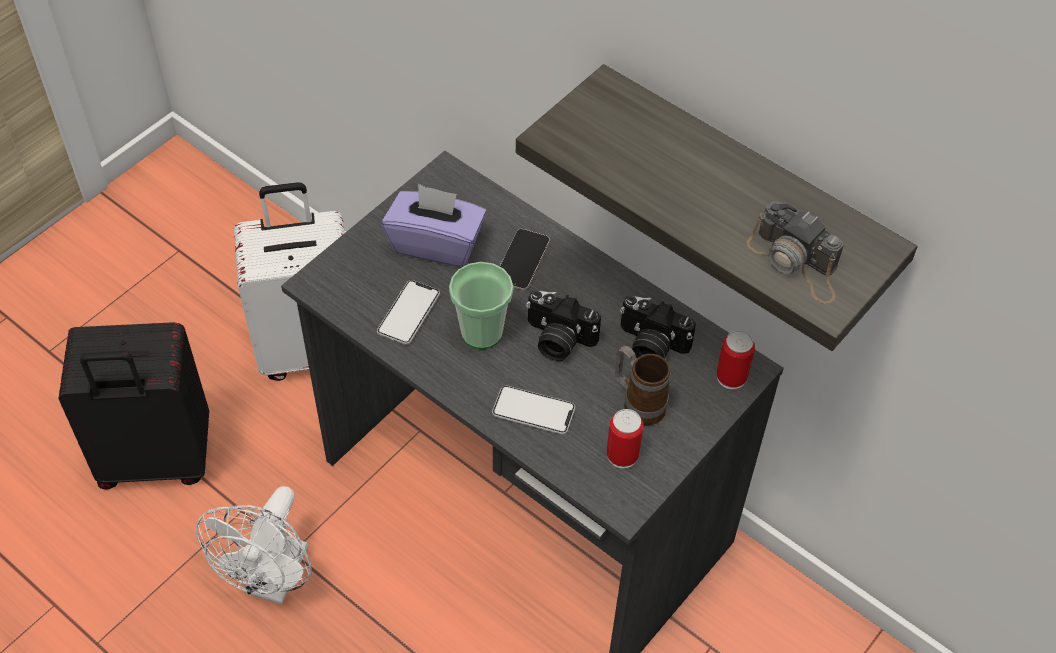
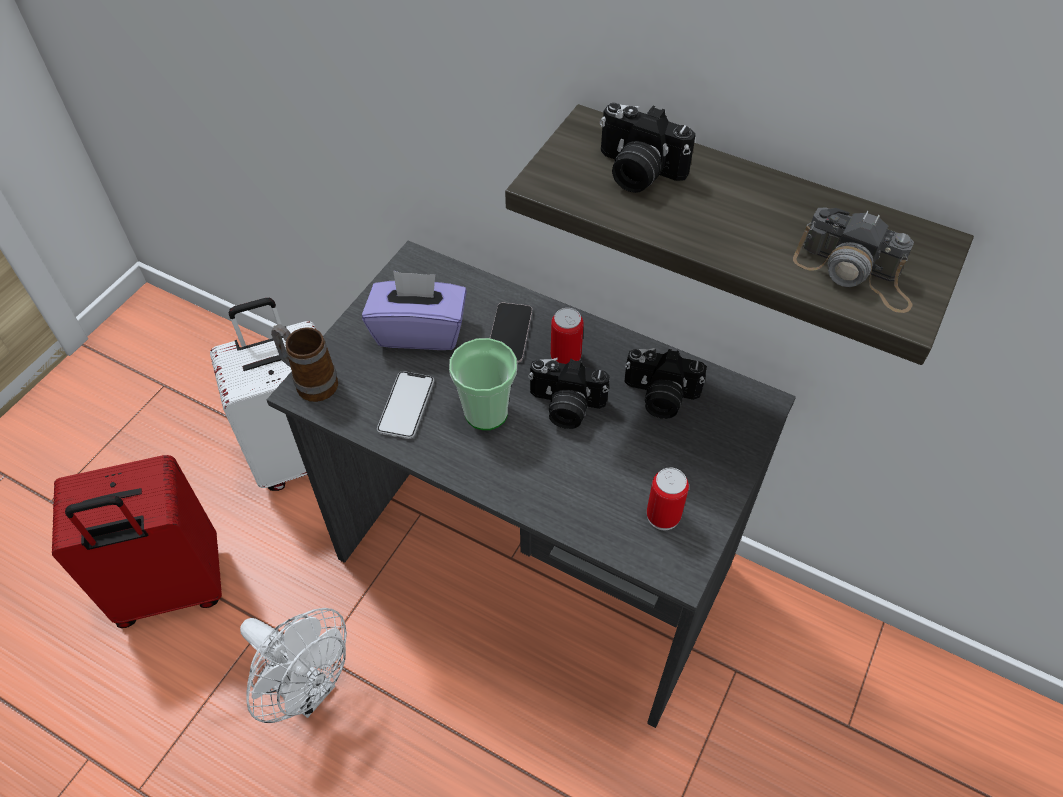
camera: 10 degrees left, 0 degrees up
black suitcase [59,322,209,489] -> red suitcase [52,455,222,628]
white fan [196,486,312,605] -> white fan turned 60 degrees counterclockwise [240,608,347,723]
phone [492,385,575,434] -> none
mug [615,346,671,425] -> mug moved to [271,324,338,402]
can [716,331,755,390] -> can moved to [551,308,584,364]
none -> camera [600,103,696,193]

